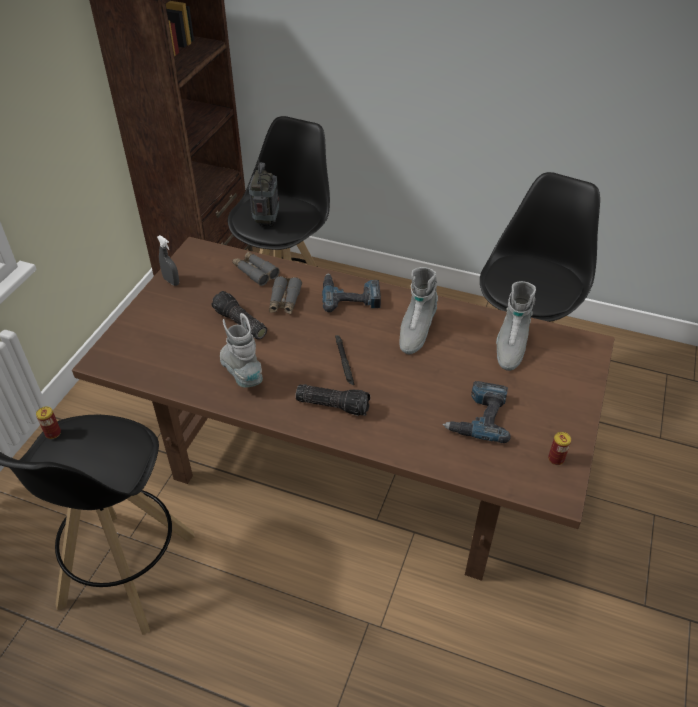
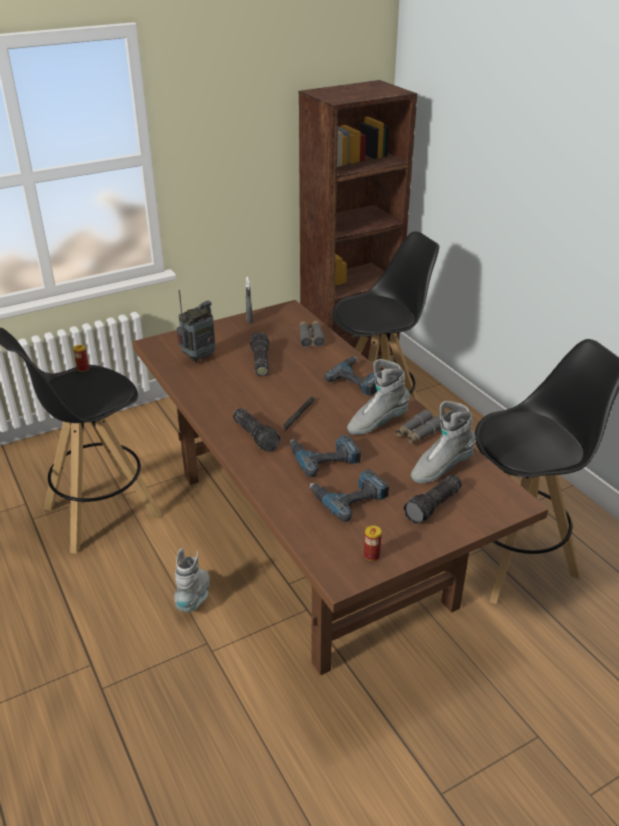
camera: 40 degrees right, 10 degrees down
grey boot [220,313,263,388] -> grey boot moved to [174,548,210,612]
radio [249,159,279,227] -> radio moved to [177,290,216,363]
grey binoculars [269,276,302,314] -> grey binoculars moved to [395,409,444,444]
none -> power drill [290,435,361,477]
none -> flashlight [404,475,462,524]

